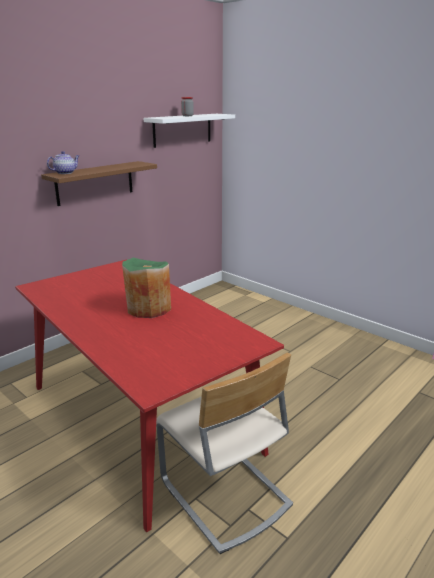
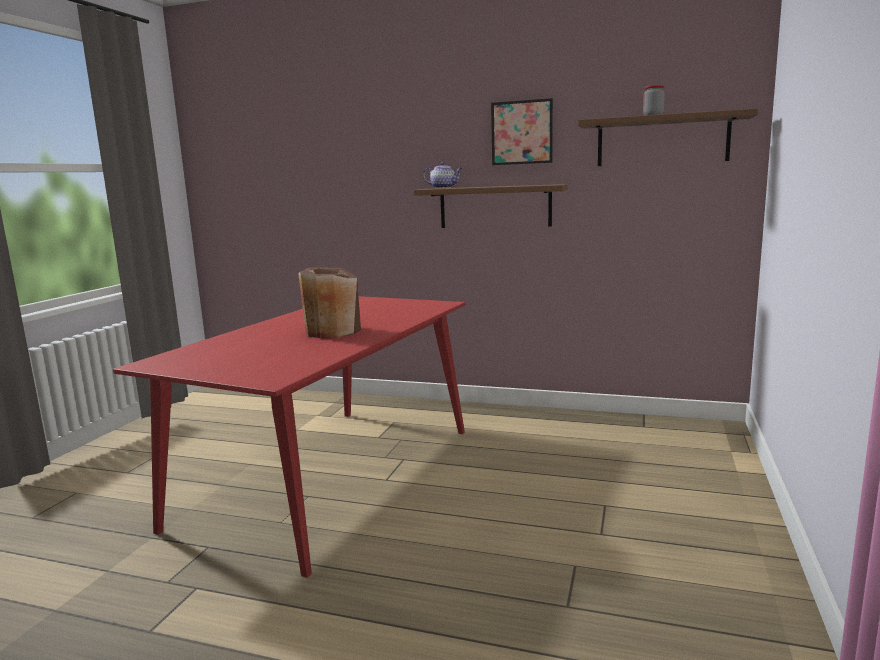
camera: 65 degrees right, 10 degrees down
green vase [122,257,171,318] -> brown vase [298,268,361,338]
white shelf [144,114,235,148] -> brown shelf [578,108,758,166]
beige chair [156,352,293,554] -> none
none -> picture [491,98,553,165]

